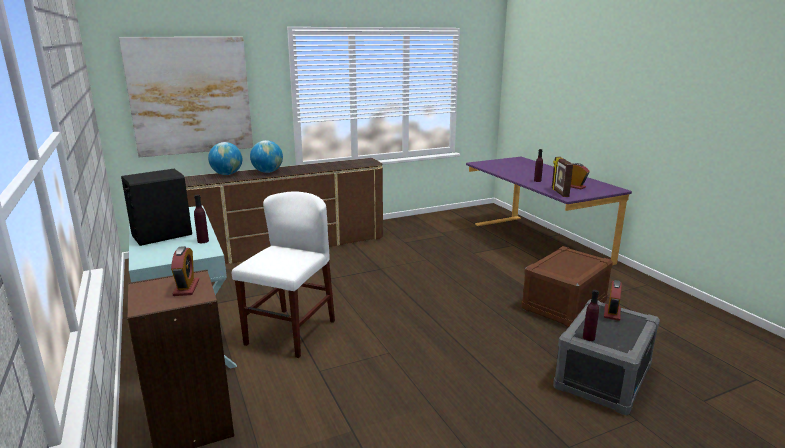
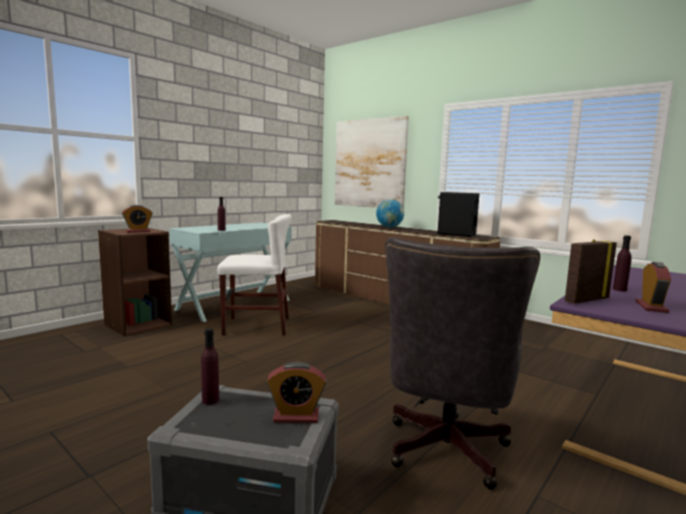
camera: 65 degrees right, 10 degrees down
black speaker [121,169,192,246] -> black speaker moved to [438,192,479,237]
globe [208,142,242,175] -> none
brown storage box [521,246,613,327] -> grey office chair [385,237,540,490]

